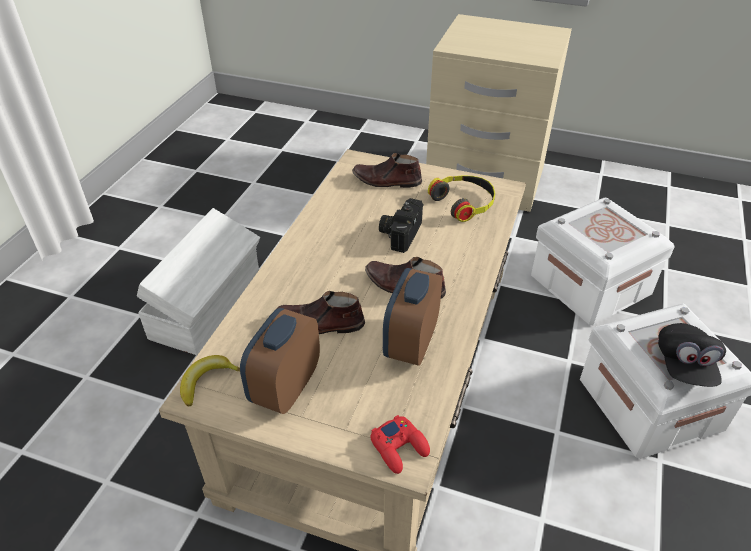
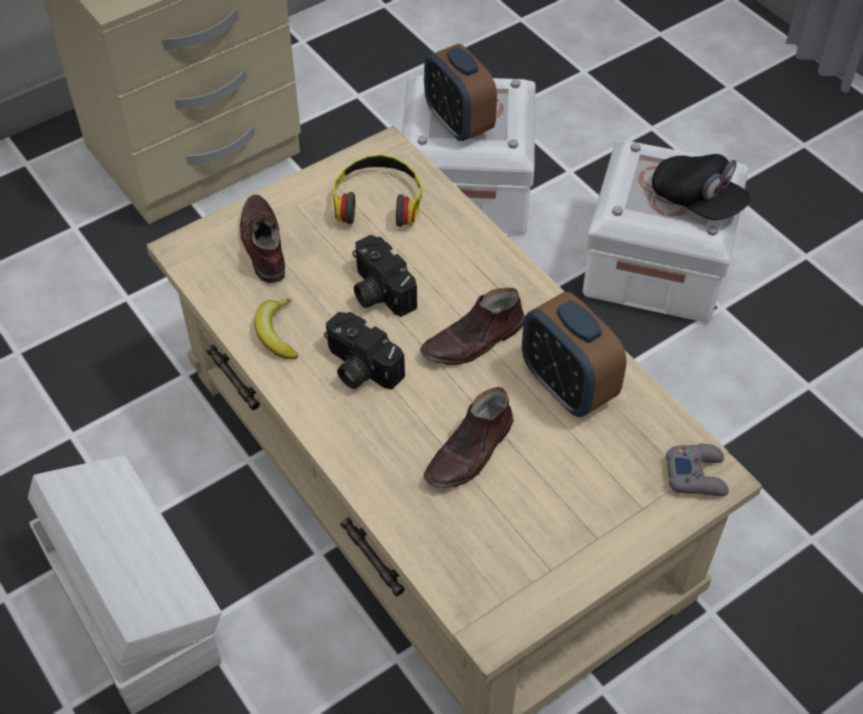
camera: 55 degrees left, 10 degrees up
banana [180,355,240,406] -> banana moved to [254,299,298,359]
alarm clock [240,308,320,414] -> alarm clock moved to [424,44,497,141]
brown shoe [352,153,422,188] -> brown shoe turned 120 degrees clockwise [240,195,285,283]
red game controller [370,415,430,474] -> grey game controller [666,444,729,496]
none -> camera [324,312,405,390]

